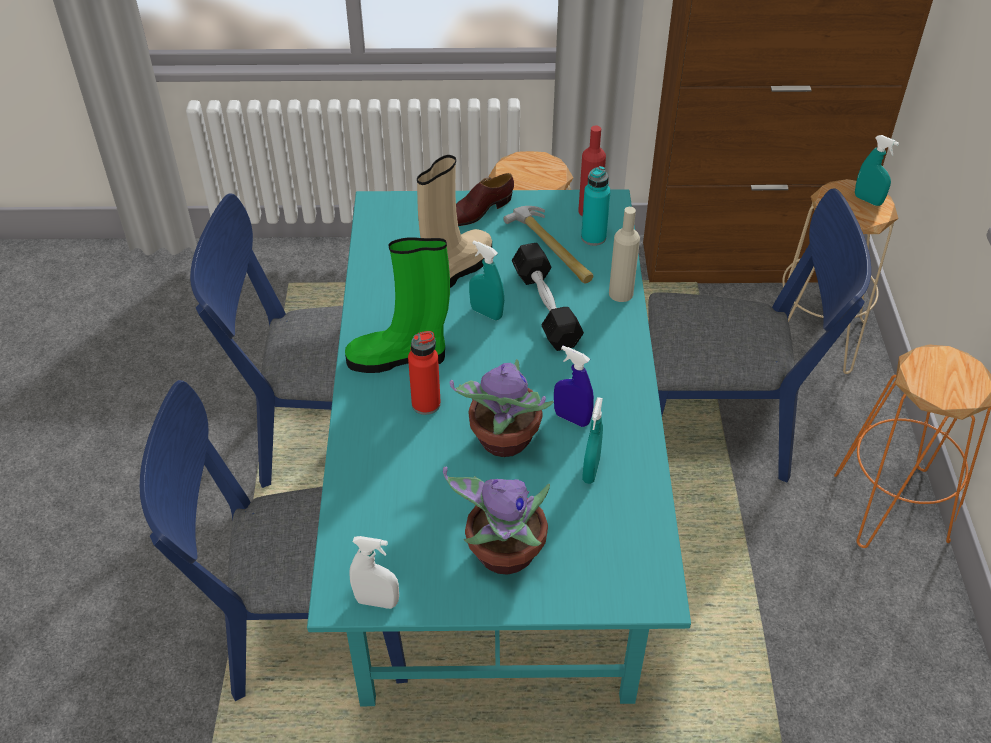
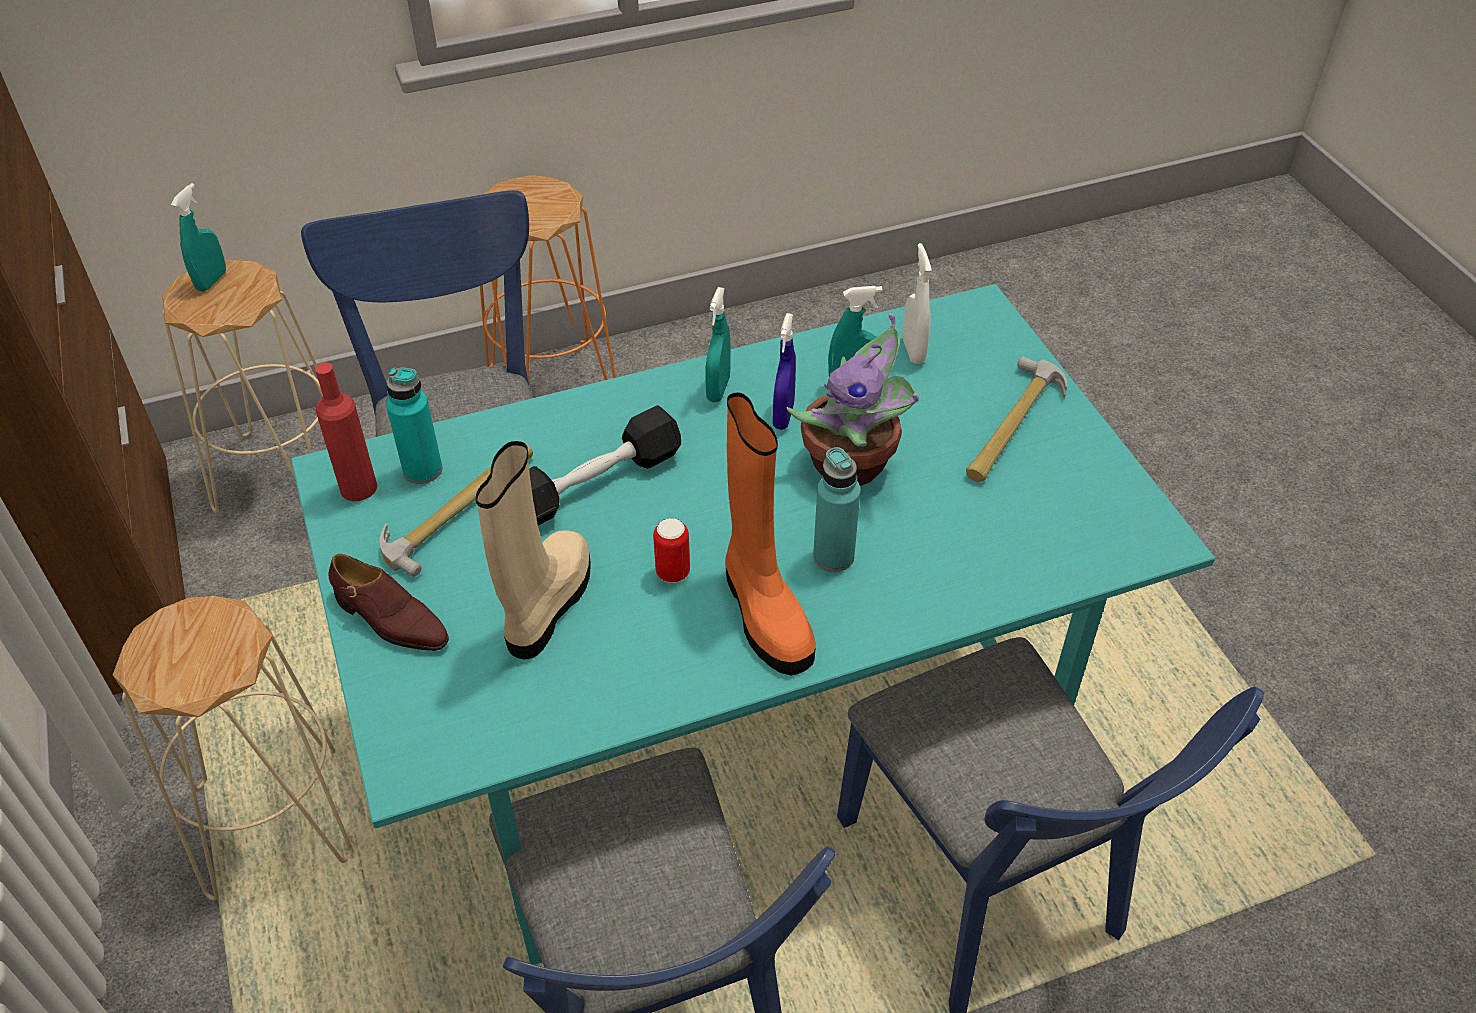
camera: 110 degrees left, 0 degrees up
green boot [345,237,450,373] -> orange boot [725,392,815,676]
white spray bottle [349,536,399,609] -> white spray bottle moved to [903,243,932,364]
red bottle [408,331,441,415] -> turquoise bottle [813,447,861,572]
beige boot [417,155,492,288] -> beige boot turned 90 degrees clockwise [476,441,591,659]
potted plant [443,466,550,575] -> hammer [966,357,1067,482]
turquoise spray bottle [469,241,504,320] -> turquoise spray bottle moved to [706,287,731,402]
beige bottle [609,207,640,302] -> none
none -> can [653,518,690,583]

